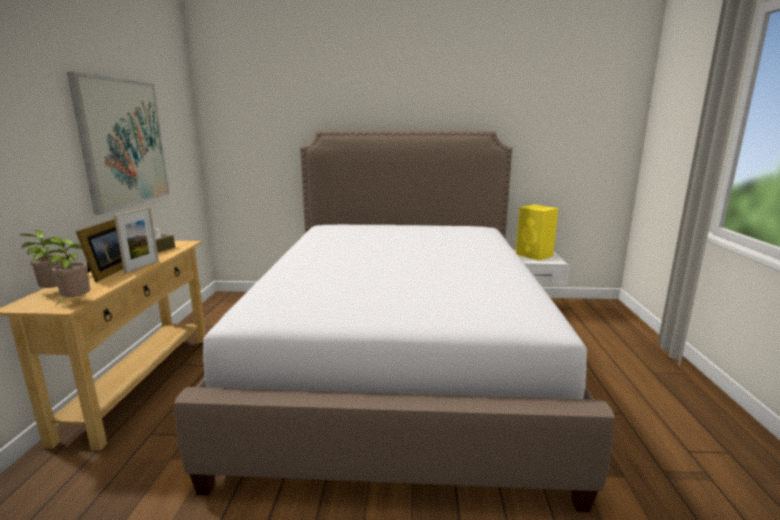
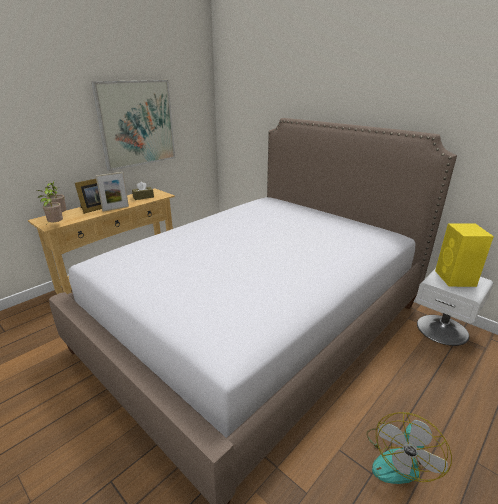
camera: 40 degrees right, 10 degrees up
none -> fan [366,412,452,484]

